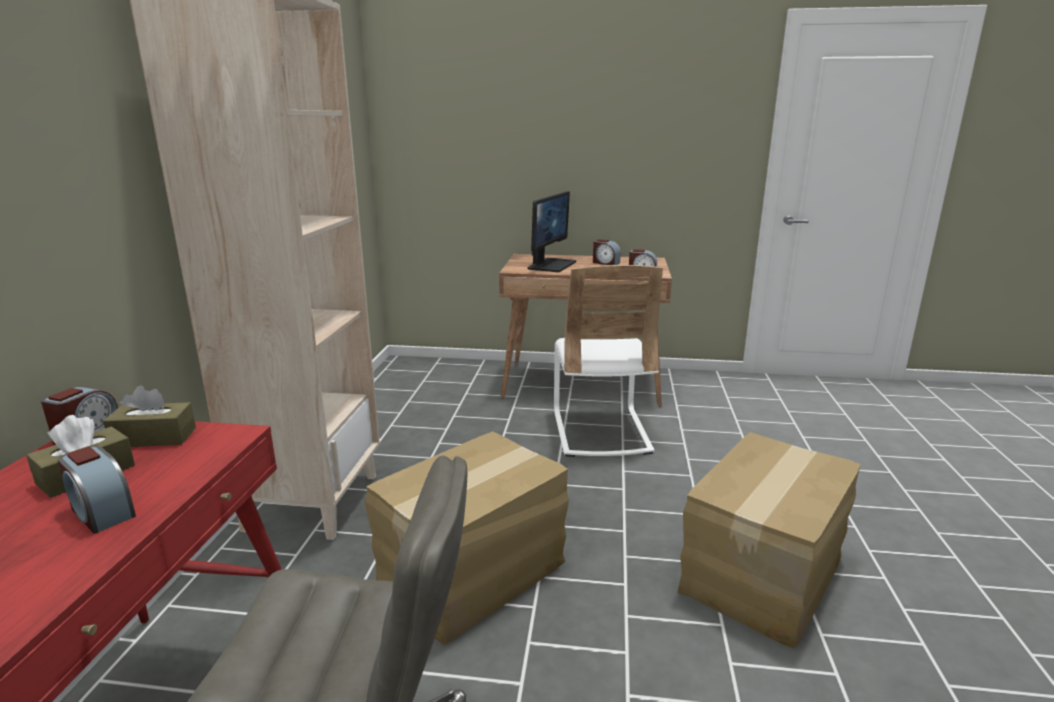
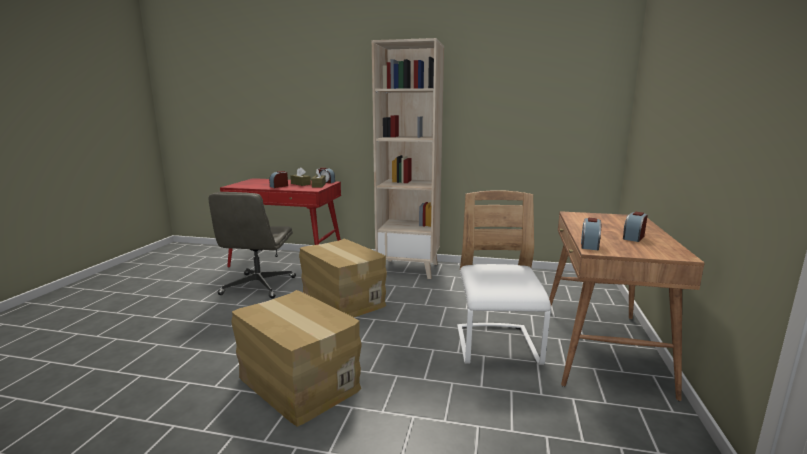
camera: 95 degrees right, 5 degrees down
monitor [528,191,576,272] -> none
white chair [554,265,663,457] -> white chair turned 90 degrees clockwise [457,190,551,365]

